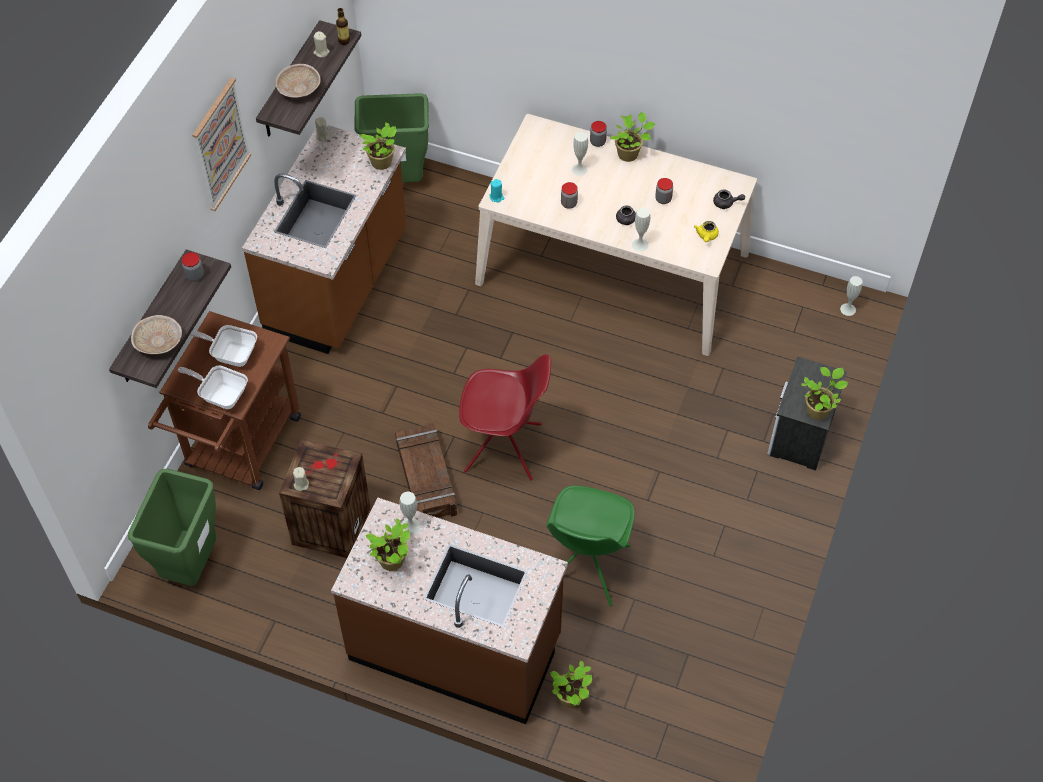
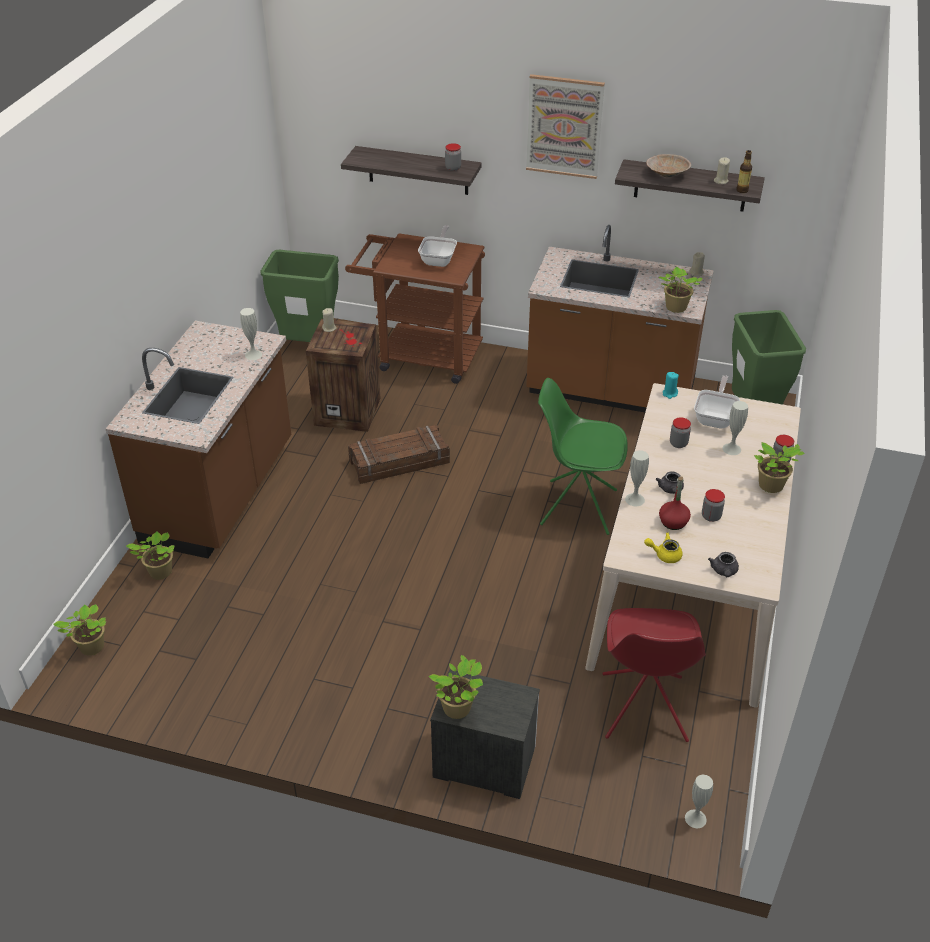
camera: 85 degrees right, 15 degrees down
beige bowl [131,315,182,354] -> none
frying pan [178,365,248,409] -> frying pan moved to [694,375,740,429]
potted plant [365,518,410,571] -> potted plant moved to [53,604,106,655]
red chair [459,354,551,480] -> red chair moved to [602,608,706,742]
green chair [546,486,634,606] -> green chair moved to [538,378,628,535]
none -> red bottle [659,476,691,530]

